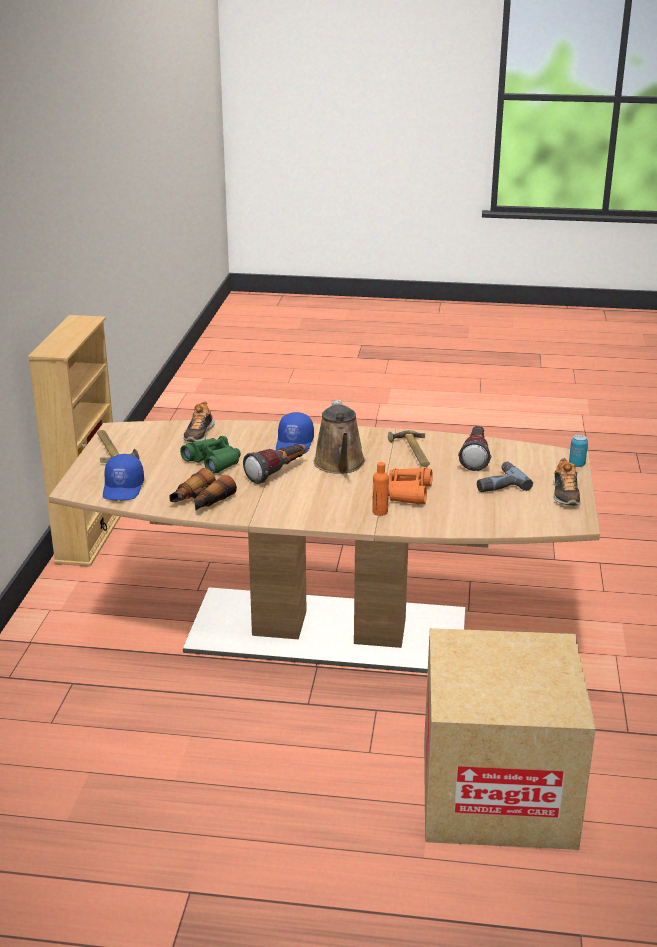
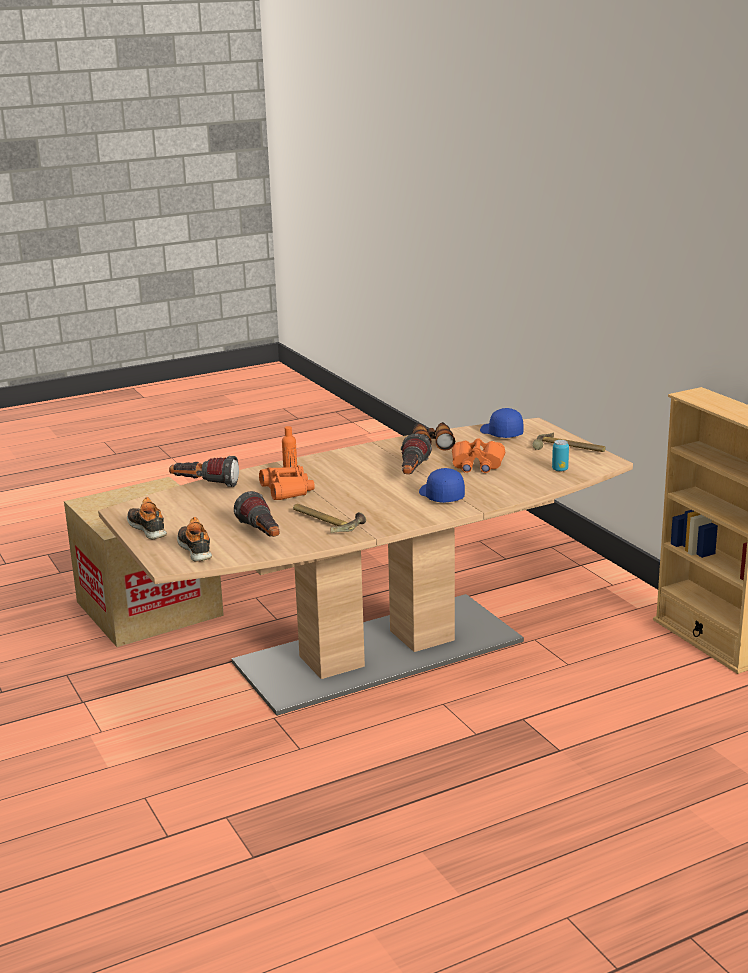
camera: 145 degrees right, 5 degrees down
green binoculars [180,436,241,474] -> orange binoculars [452,438,505,473]
shoe [183,401,215,442] -> shoe moved to [177,517,212,562]
brown watering can [314,400,365,474] -> none
power drill [477,462,533,492] -> none
can [569,435,588,467] -> can moved to [552,440,569,471]
none -> flashlight [169,456,239,487]

